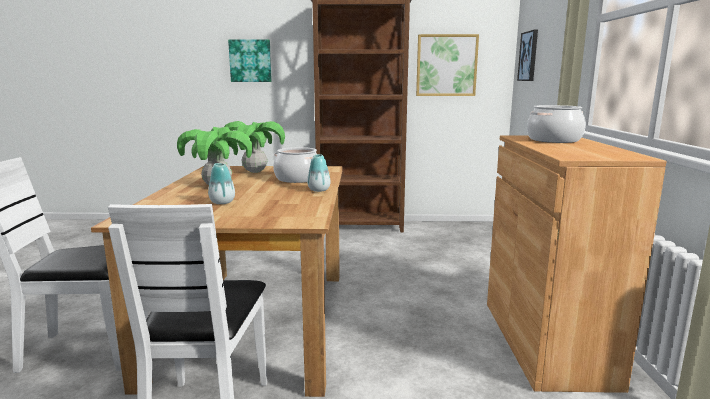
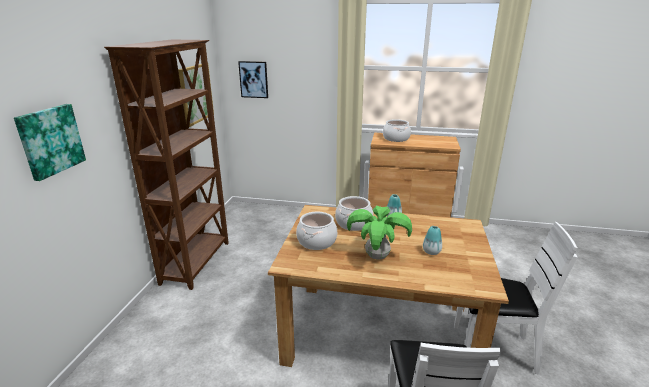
camera: 80 degrees left, 10 degrees up
potted plant [224,121,285,173] -> cooking pot [296,212,337,250]

